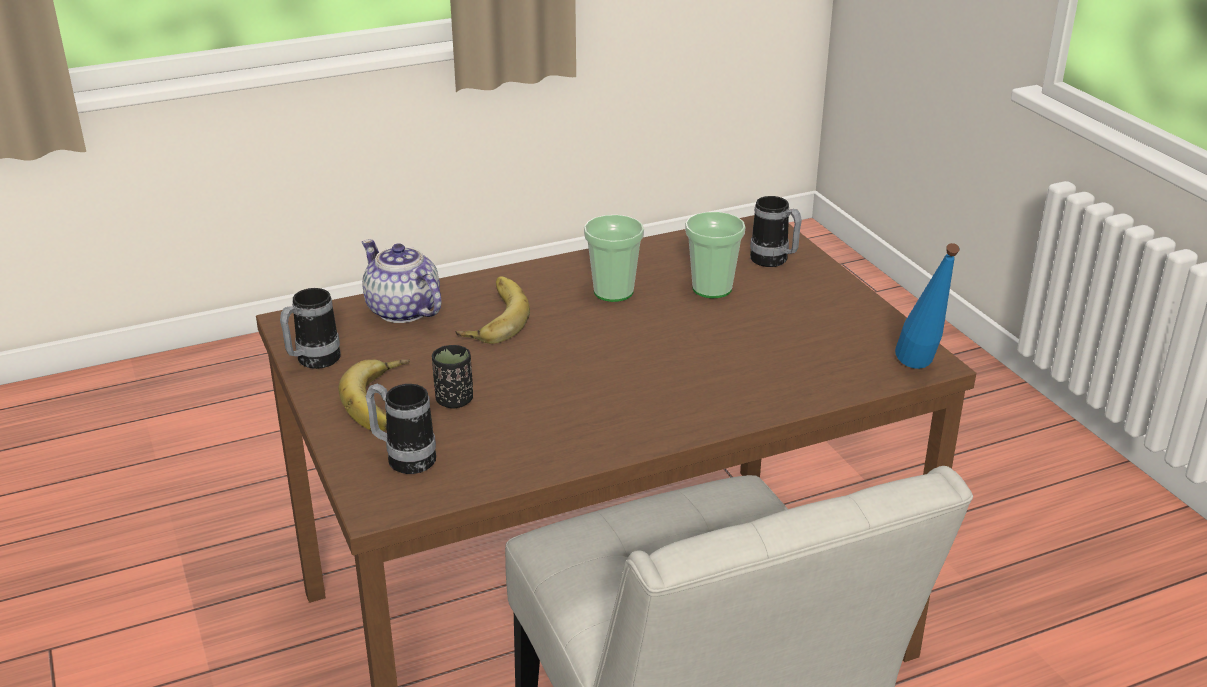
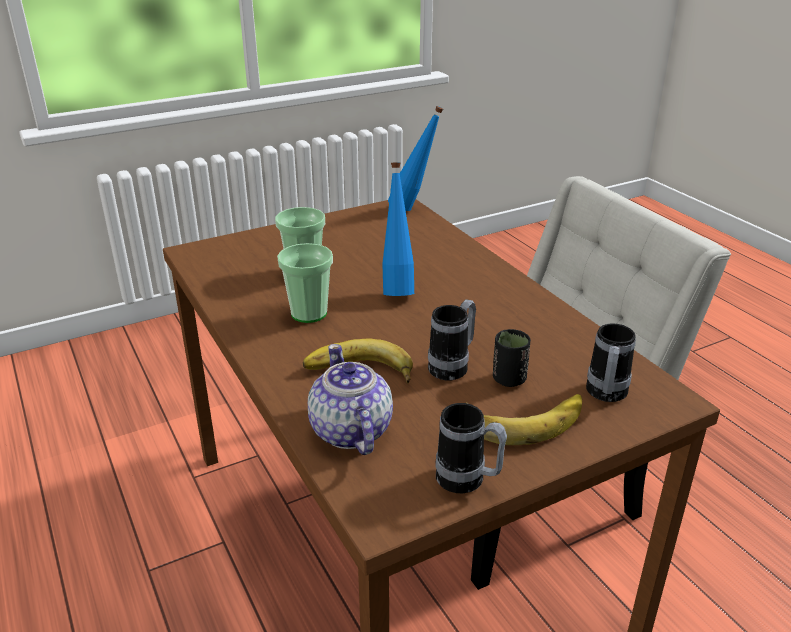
camera: 95 degrees left, 0 degrees up
teapot [362,240,442,323] -> teapot turned 120 degrees clockwise [308,344,393,455]
mug [750,196,802,267] -> mug moved to [428,299,476,381]
none -> blue bottle [382,162,414,296]

